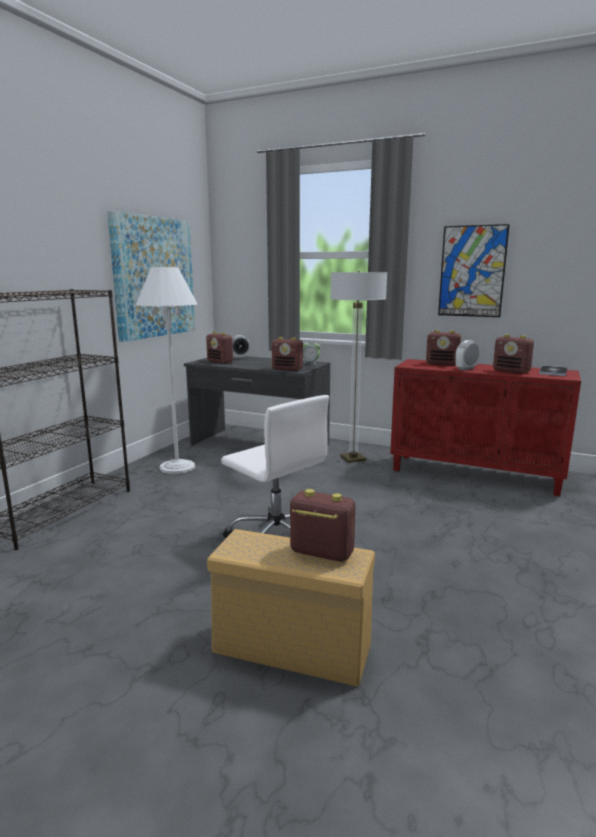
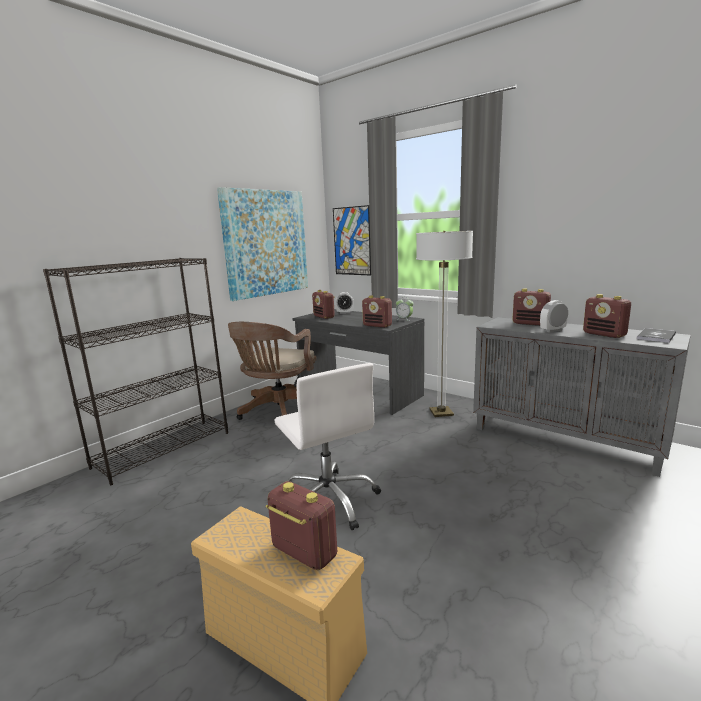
camera: 15 degrees right, 0 degrees up
white floor lamp [136,267,197,474] -> brown office chair [228,322,317,420]
red cabinet [390,359,581,496] -> grey cabinet [473,317,691,477]
picture [438,224,510,317] -> picture moved to [333,205,371,276]

